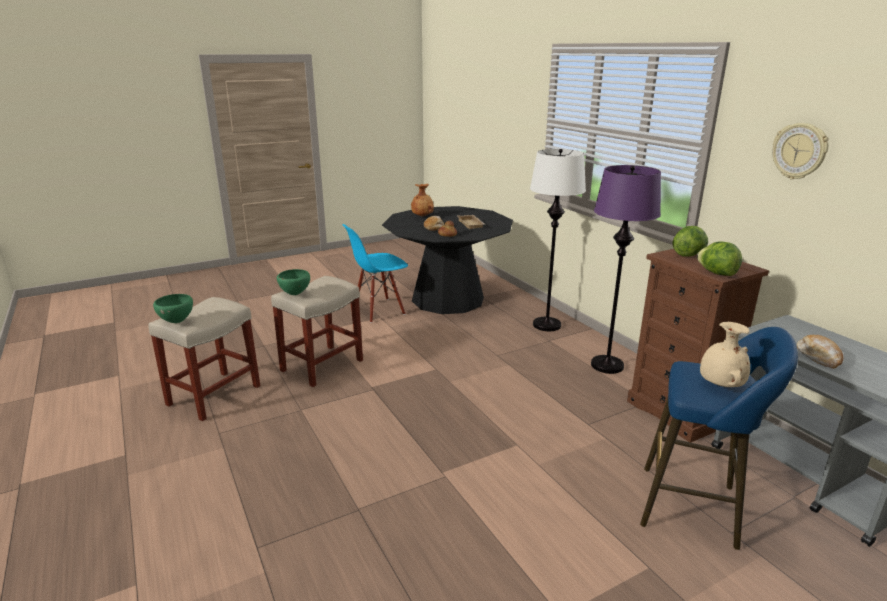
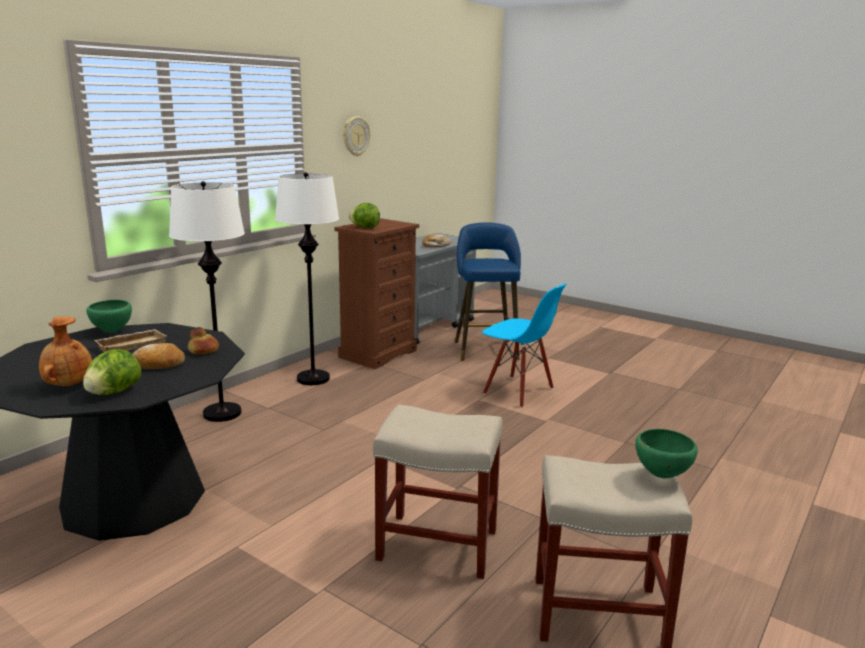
camera: 115 degrees left, 5 degrees down
green bowl [277,269,310,295] -> green bowl moved to [86,300,132,333]
blue chair [342,224,408,323] -> blue chair moved to [482,284,566,408]
purple floor lamp [591,165,661,374] -> white floor lamp [275,172,339,385]
lettuce [697,241,742,276] -> lettuce moved to [83,349,141,395]
beige vase [700,322,750,387] -> none

